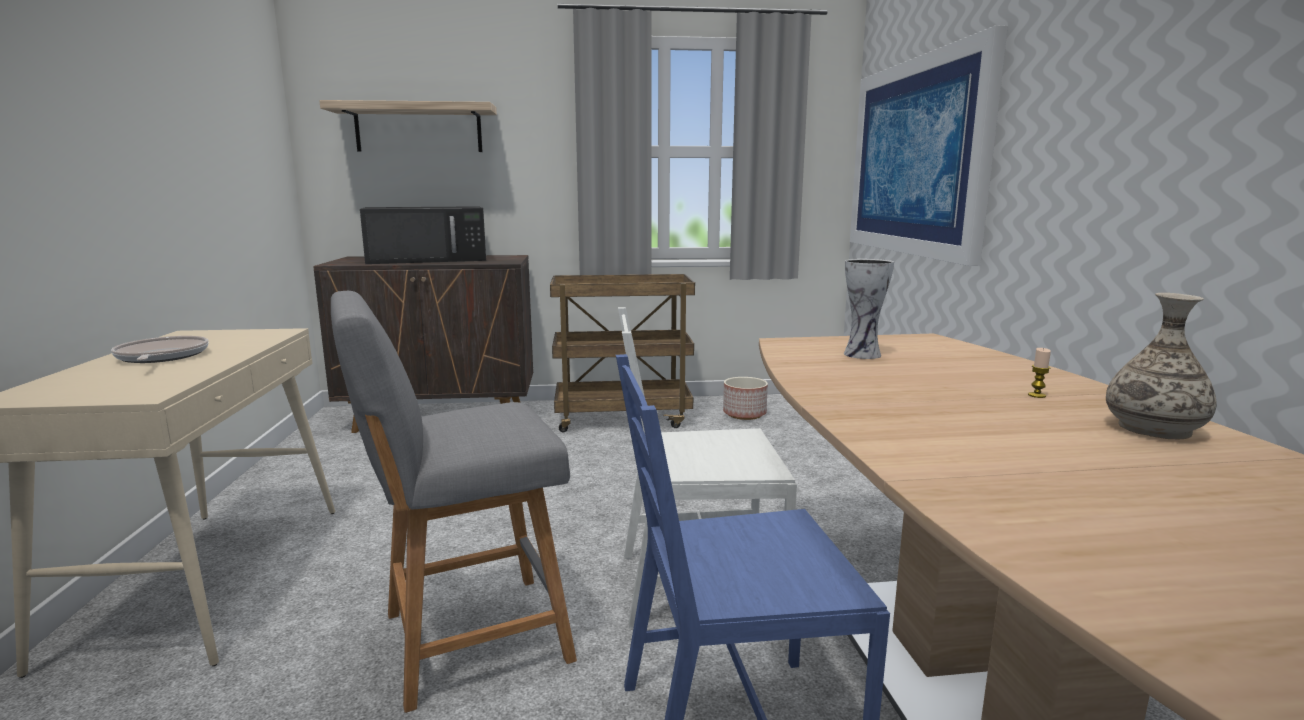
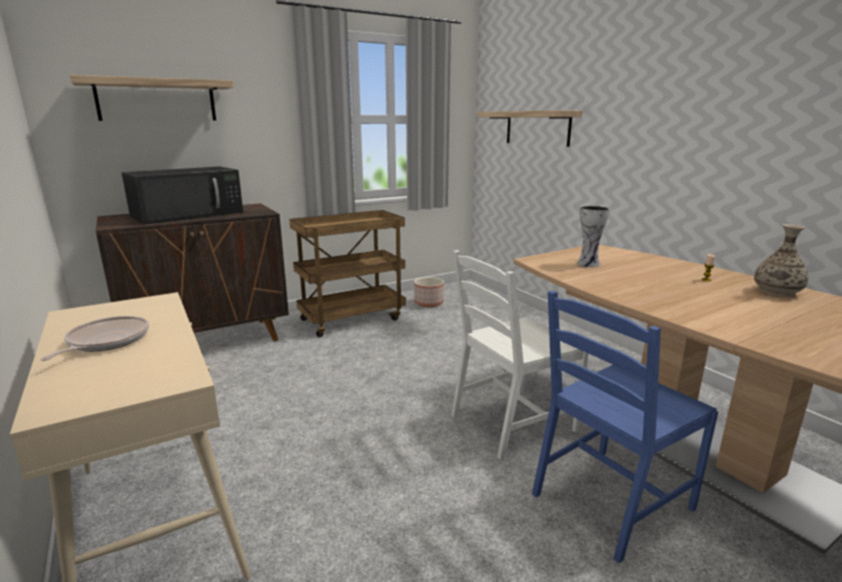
camera: 25 degrees left, 5 degrees up
frying pan [111,336,208,363] -> frying pan turned 60 degrees clockwise [40,316,149,361]
grey stool [331,291,577,713] -> none
picture [850,26,1008,266] -> shelf [478,110,583,147]

